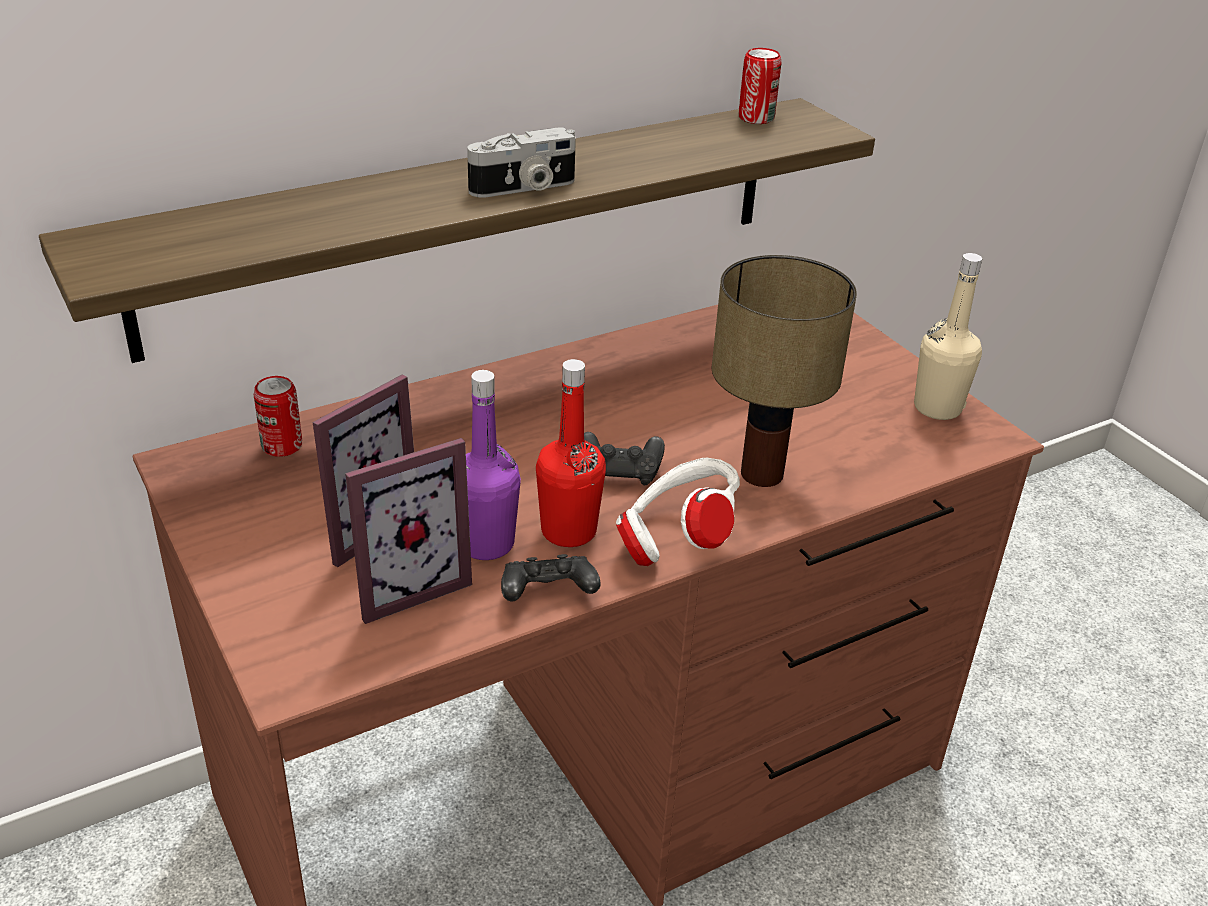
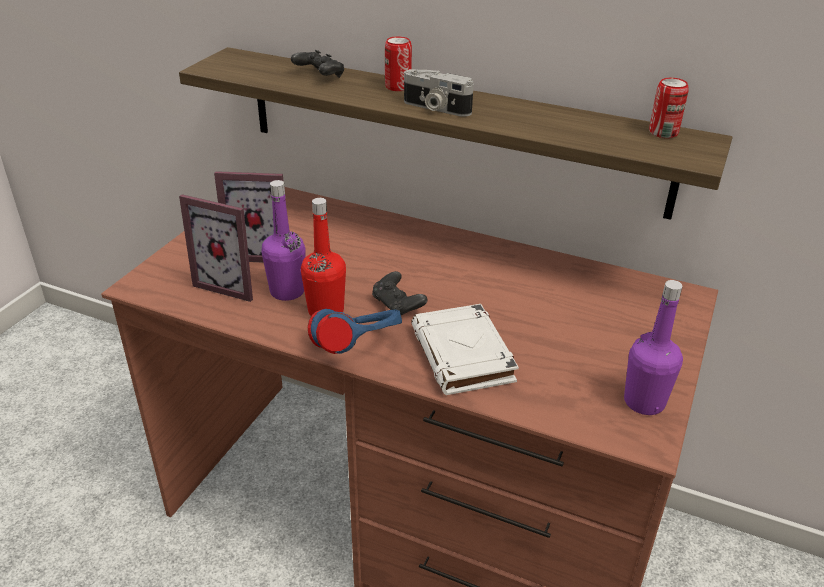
camera: 55 degrees right, 0 degrees up
can [254,376,302,457] -> can moved to [385,36,412,91]
black game controller [501,554,601,601] -> black game controller moved to [291,50,344,78]
white headphones [616,458,740,566] -> blue headphones [308,309,402,354]
table lamp [712,255,857,487] -> white book [411,304,519,395]
beige bottle [914,253,982,420] -> purple bottle [624,280,683,415]

